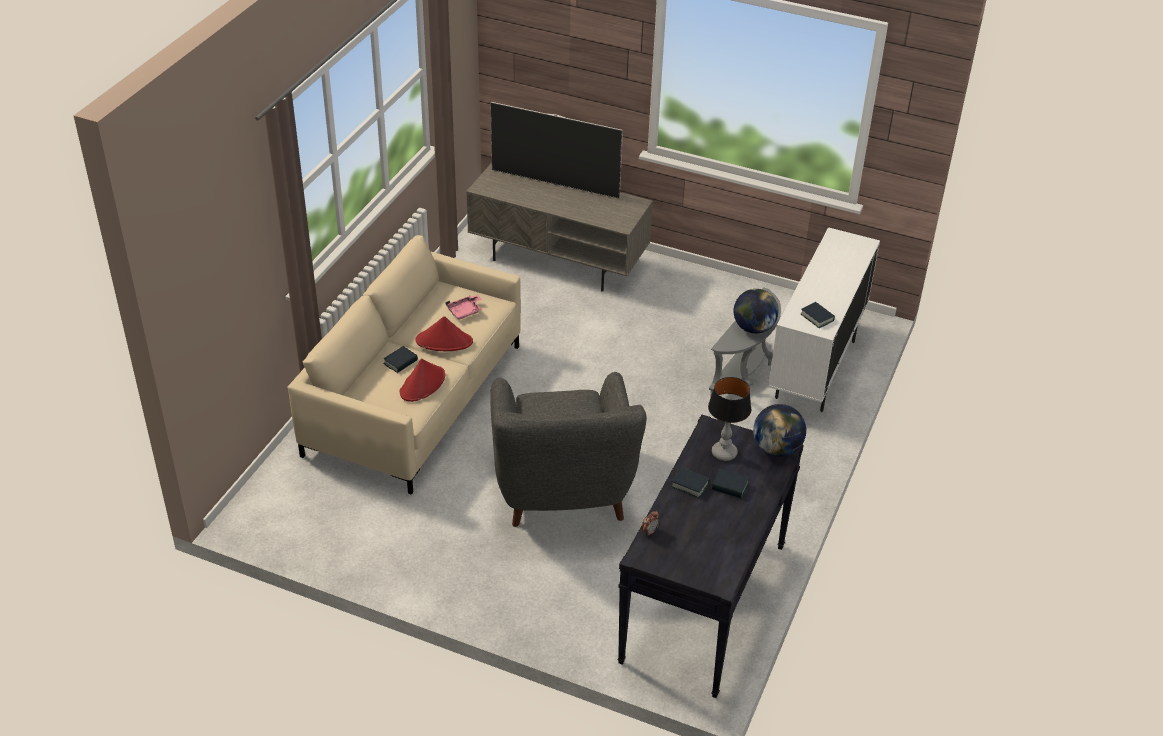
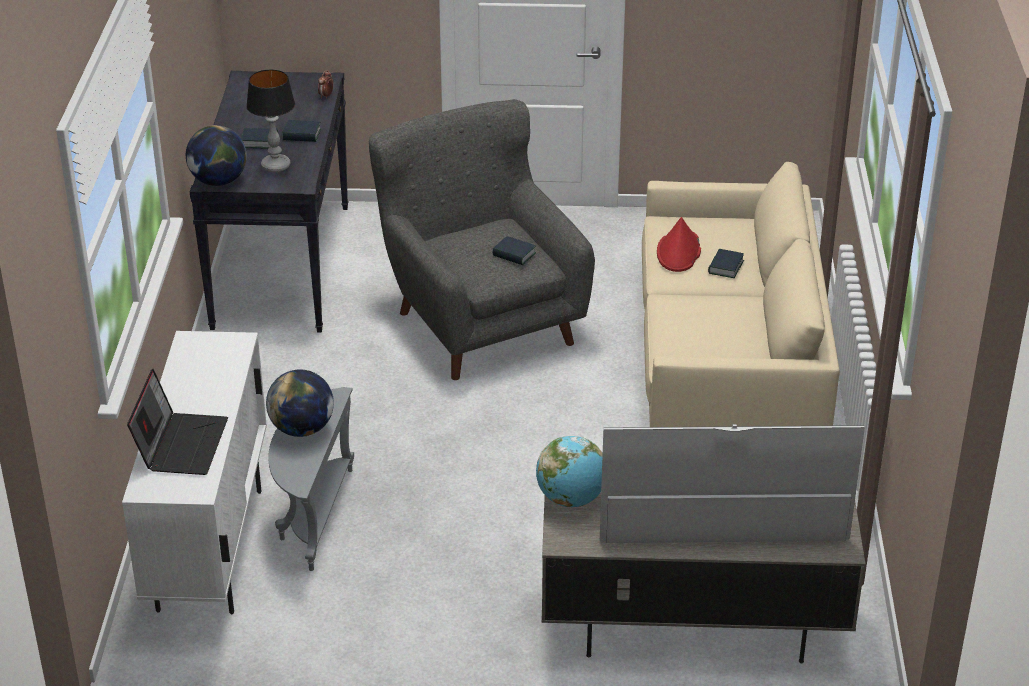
camera: 160 degrees right, 5 degrees down
red hat [415,316,473,351] -> none
pink tray [446,295,482,320] -> none
book [801,302,835,328] -> book moved to [492,236,536,265]
none -> laptop [127,369,228,475]
none -> globe [536,436,603,507]

